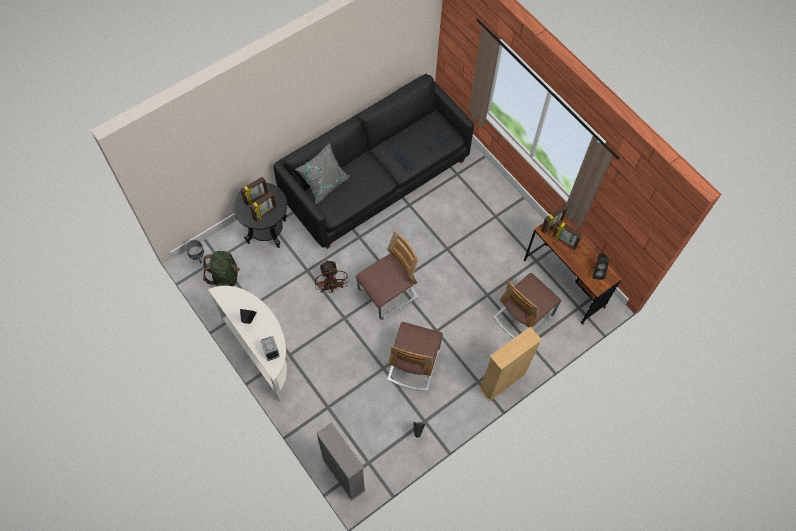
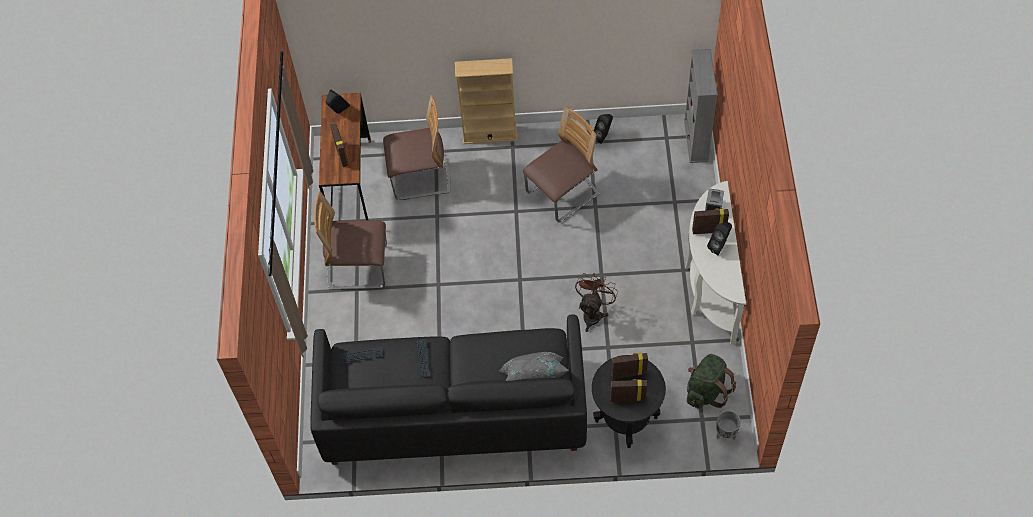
camera: 140 degrees left, 5 degrees down
chair [356,231,418,320] -> chair moved to [314,191,387,290]
picture frame [541,204,568,234] -> picture frame moved to [692,208,729,234]

